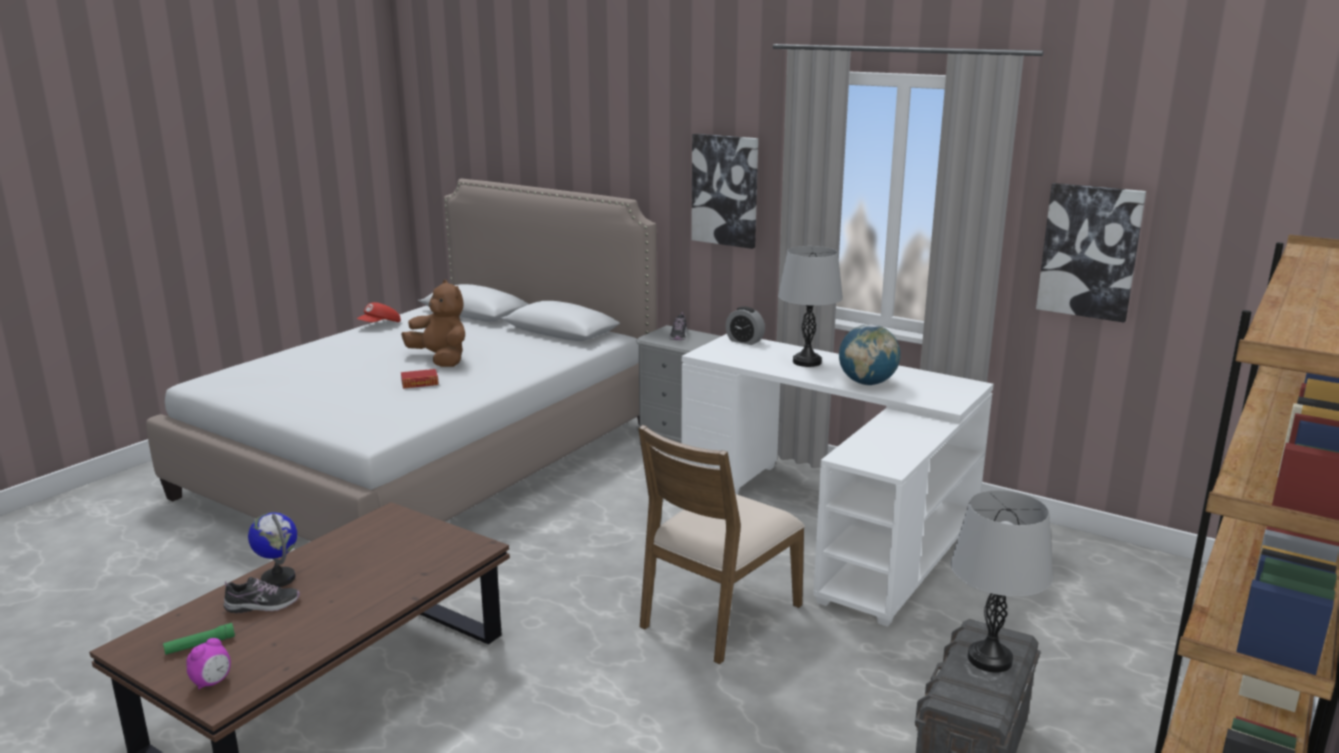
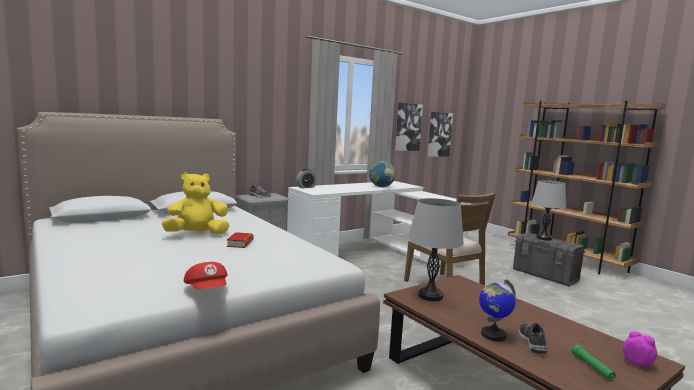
camera: 70 degrees left, 10 degrees down
red cap [357,302,401,322] -> red cap moved to [183,262,228,289]
brown plush toy [401,280,465,367] -> yellow plush toy [161,172,229,234]
picture [691,133,758,249] -> picture moved to [428,112,453,157]
grey table lamp [778,246,843,367] -> grey table lamp moved to [408,198,464,301]

